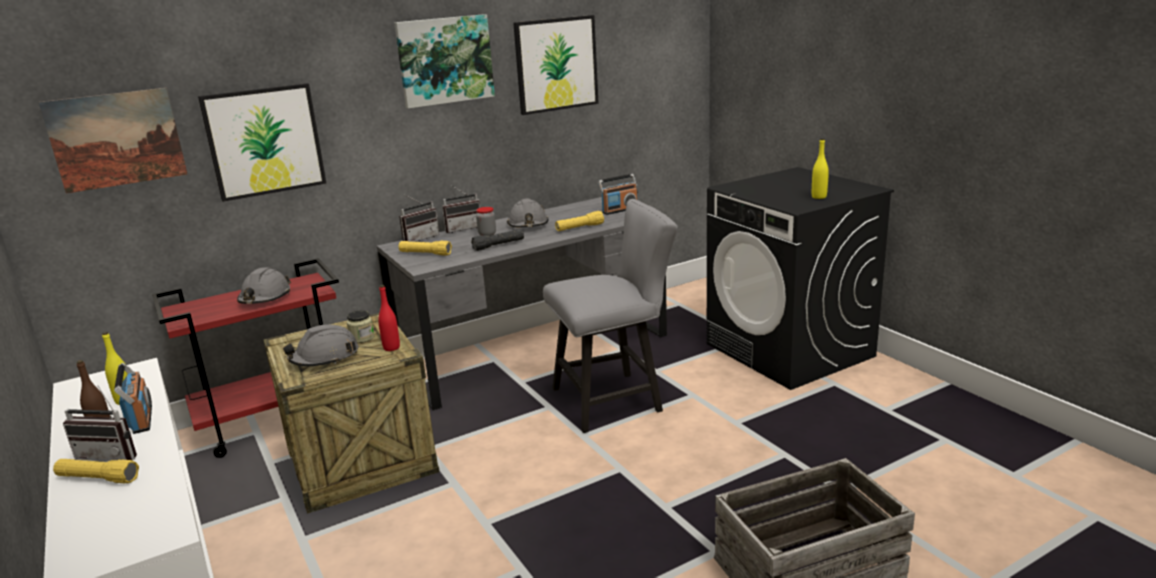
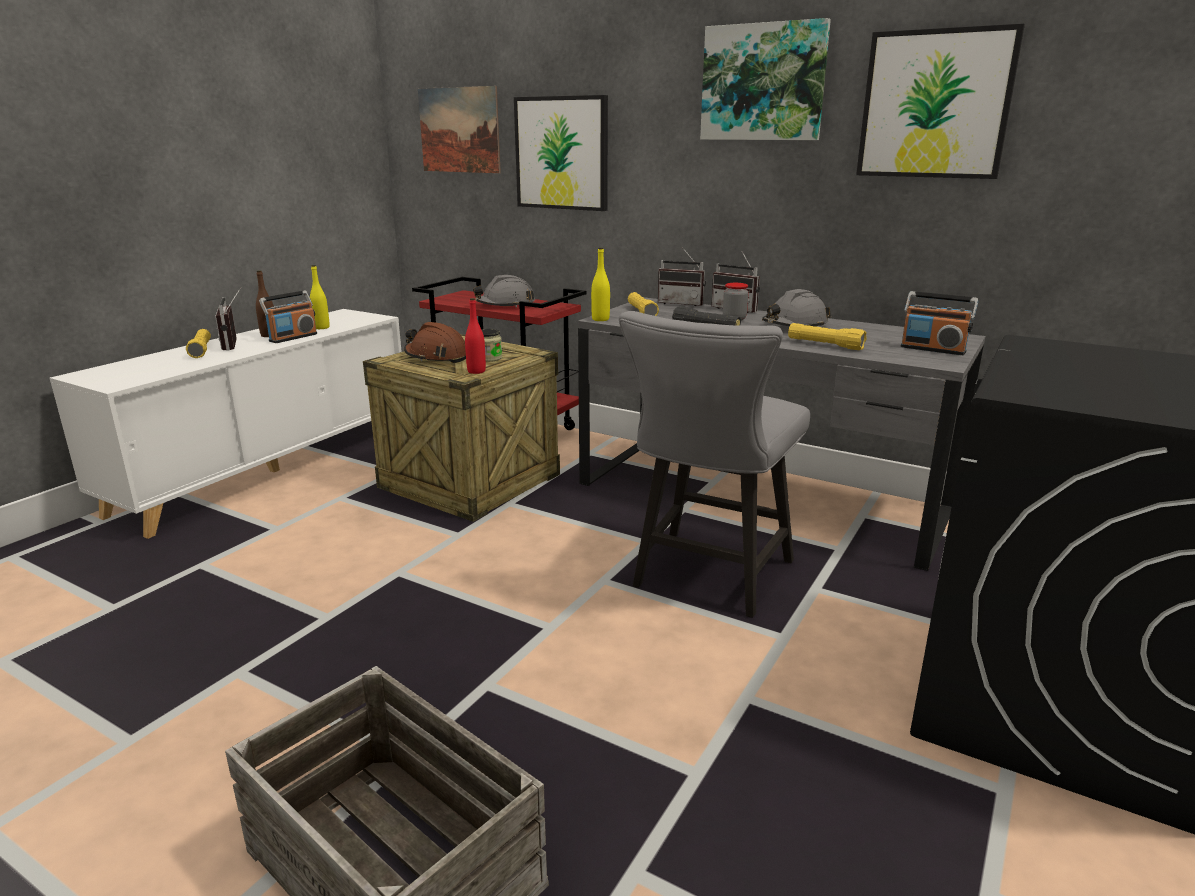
camera: 60 degrees right, 0 degrees up
grey hard hat [283,324,359,366] -> brown hard hat [404,322,466,363]
grey chair [543,199,678,433] -> grey chair turned 75 degrees clockwise [619,311,810,618]
yellow bottle [812,138,829,199] -> yellow bottle moved to [591,247,610,321]

